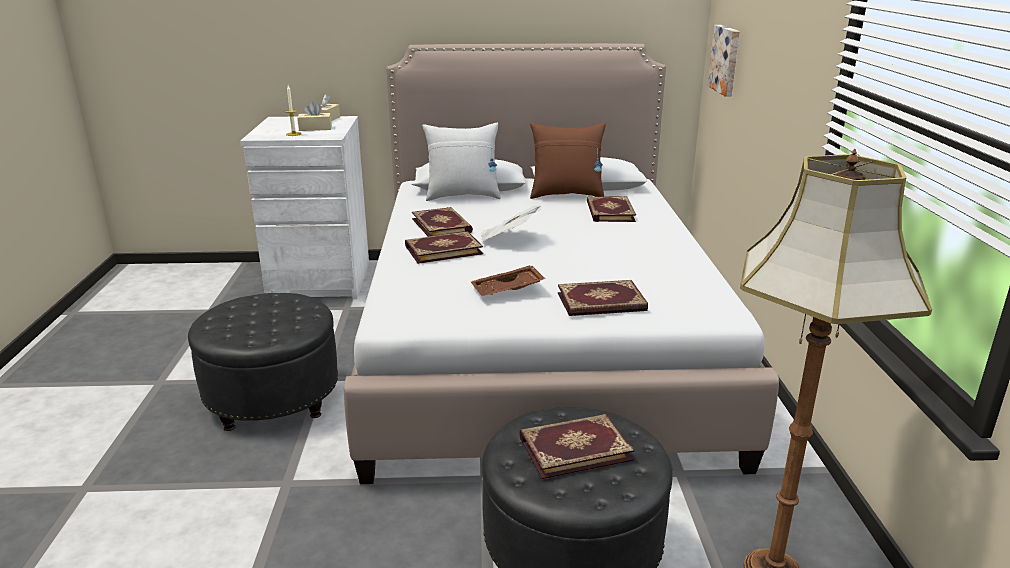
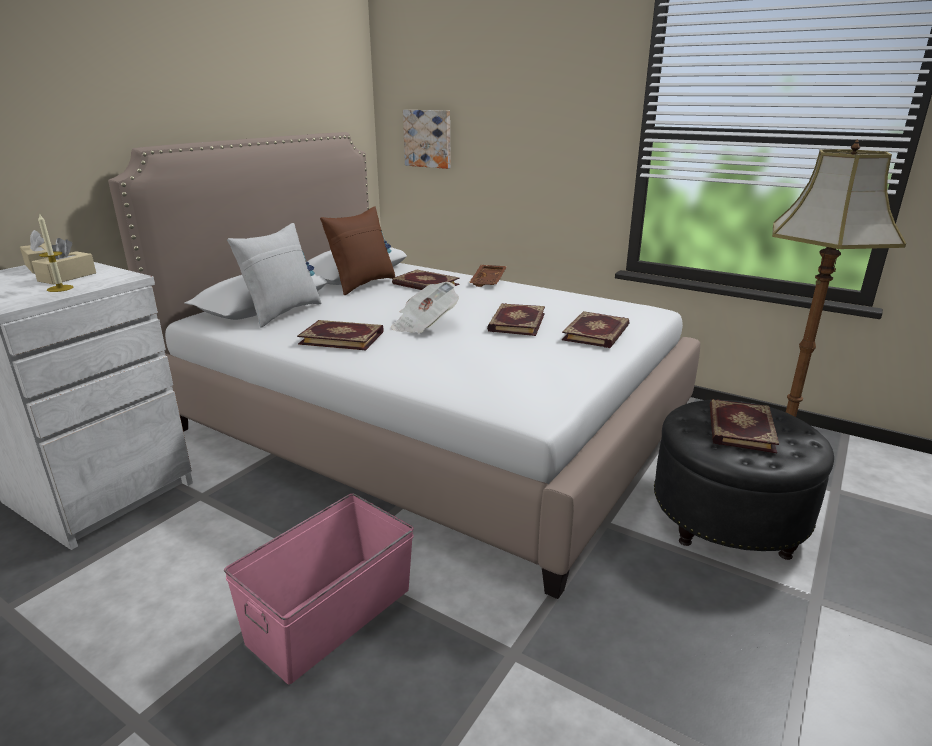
camera: 55 degrees left, 0 degrees up
black ottoman [188,293,338,431] -> pink storage box [224,493,414,684]
book [405,231,483,264] -> book moved to [487,303,545,336]
brown tray [470,265,545,296] -> brown tray moved to [469,265,507,287]

